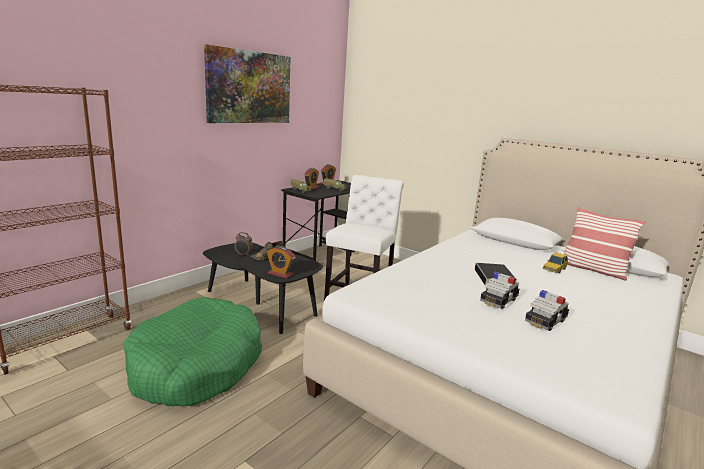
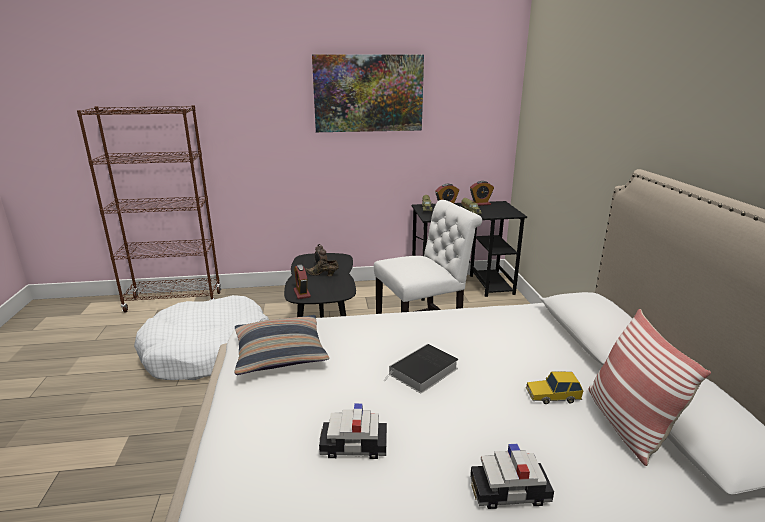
camera: 45 degrees right, 5 degrees up
green dog bed [123,297,262,406] -> white dog bed [134,295,269,380]
toy car [480,272,519,309] -> toy car moved to [470,444,554,509]
none -> pillow [234,315,329,375]

